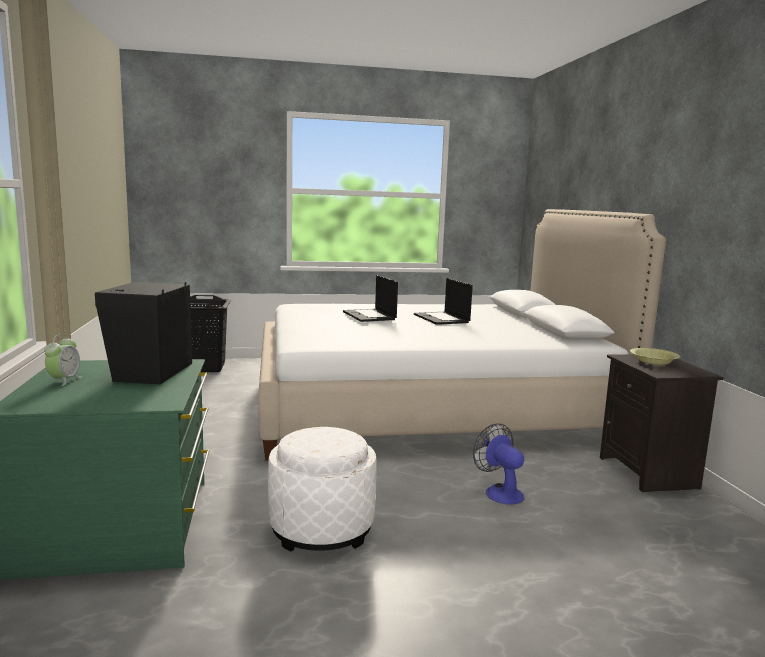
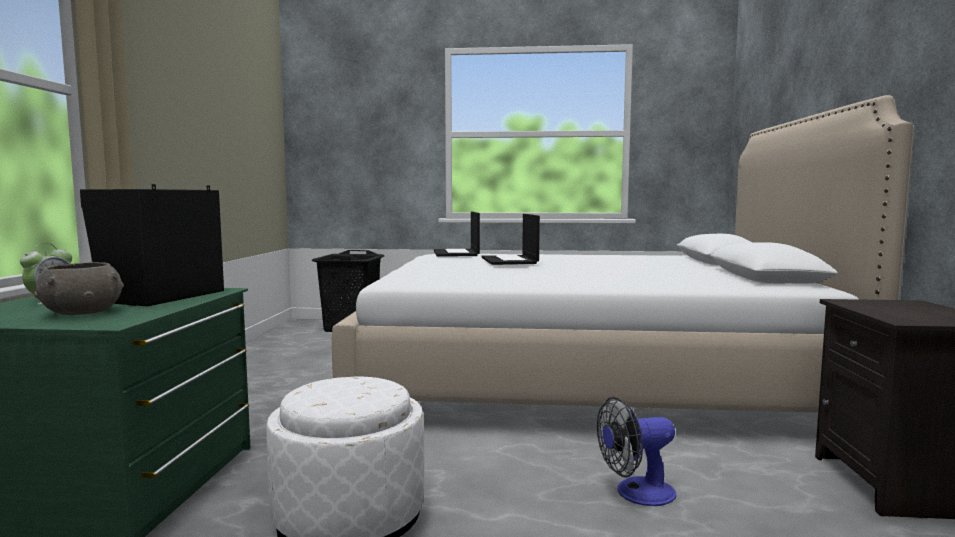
camera: 15 degrees right, 5 degrees down
laptop [414,278,473,325] -> laptop moved to [434,212,480,257]
fan [473,424,525,505] -> fan turned 90 degrees counterclockwise [597,397,676,506]
yellow bowl [630,348,680,365] -> none
none -> grey bowl [34,262,124,315]

